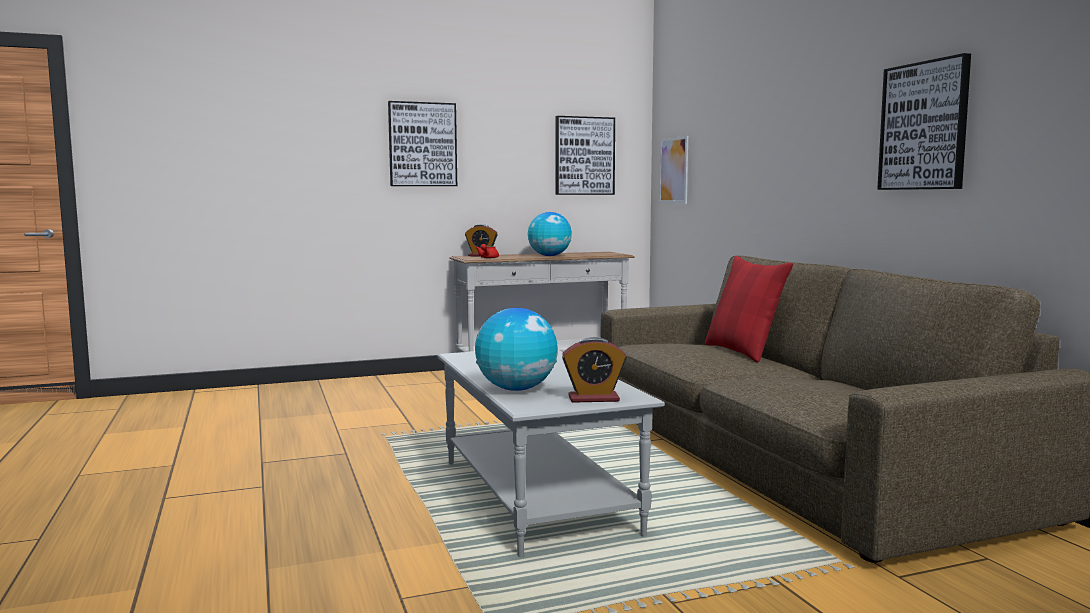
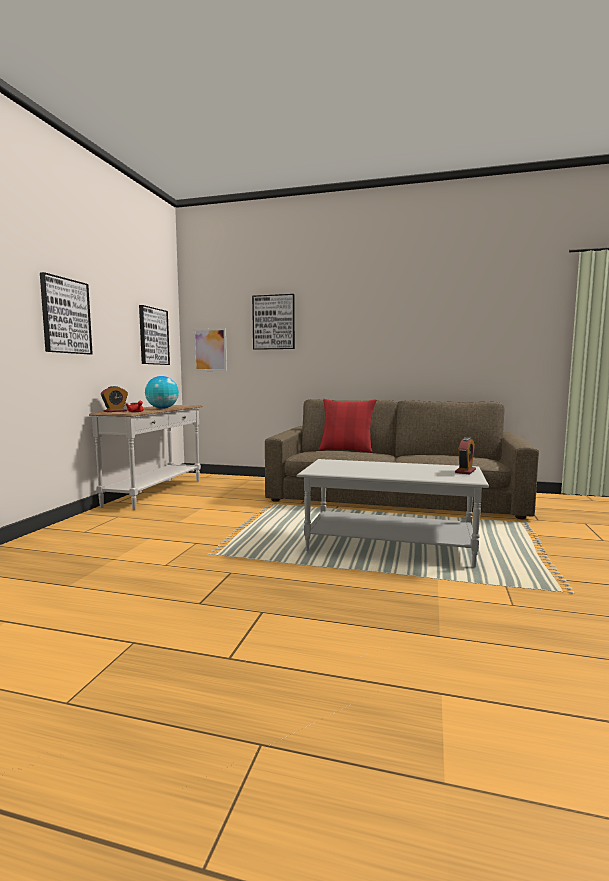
camera: 55 degrees left, 0 degrees up
globe [475,308,558,391] -> none
picture [877,53,971,190] -> picture moved to [252,294,295,350]

